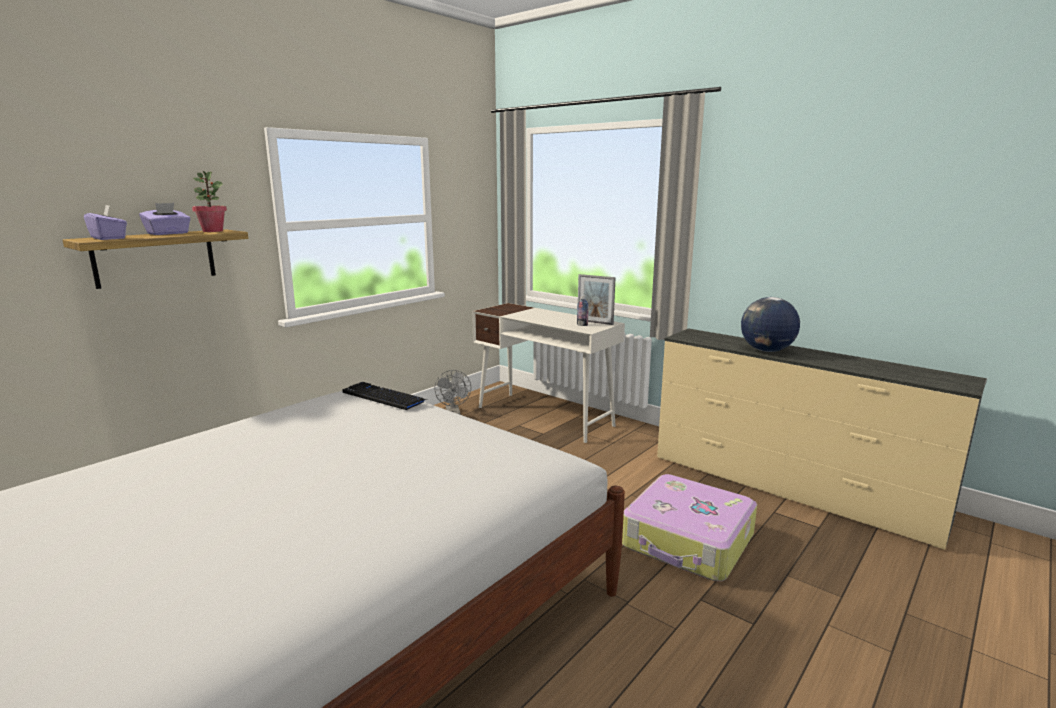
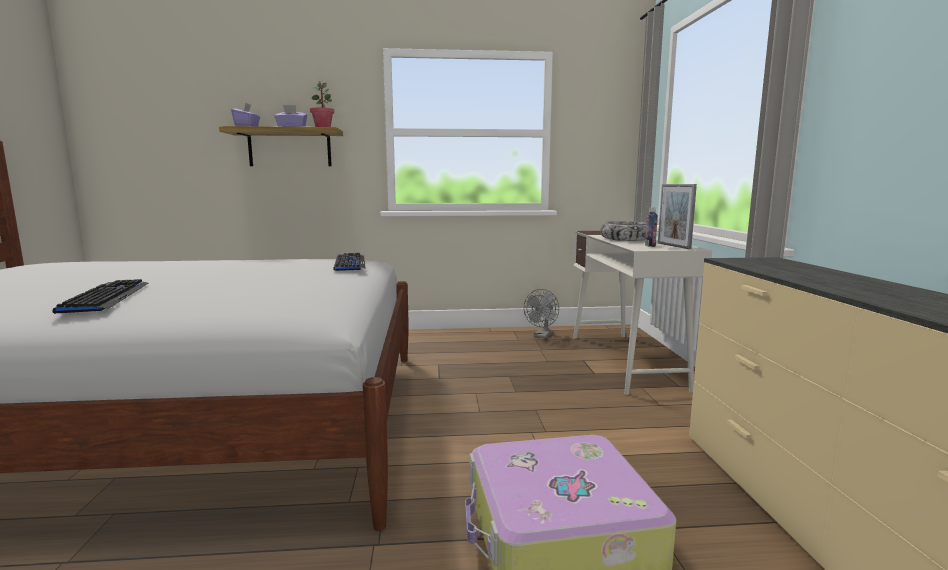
camera: 45 degrees right, 5 degrees down
globe [741,297,800,352] -> none
none -> keyboard [53,279,149,314]
none -> bowl [600,221,646,241]

